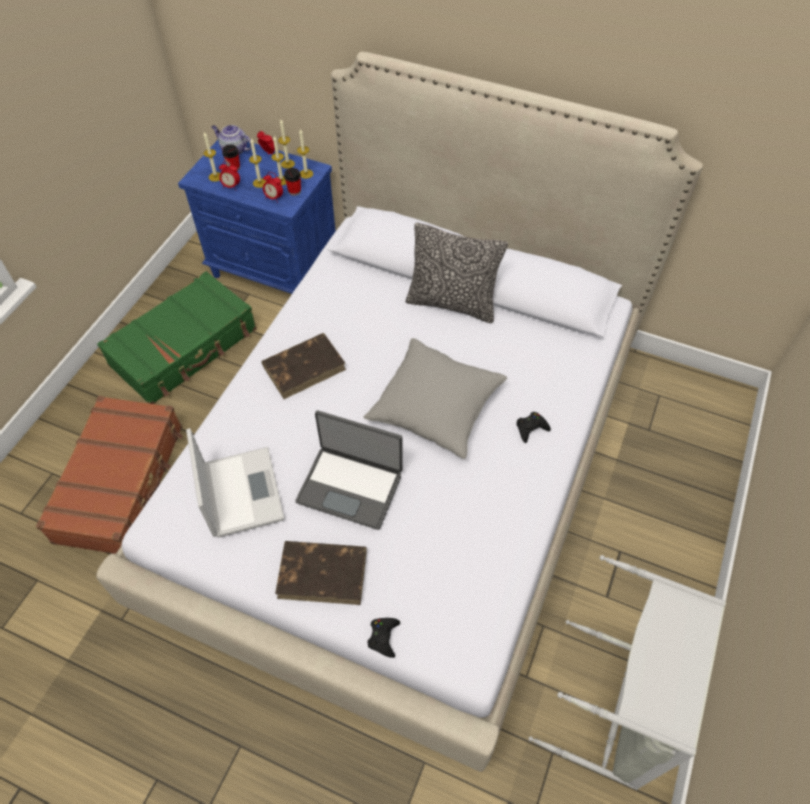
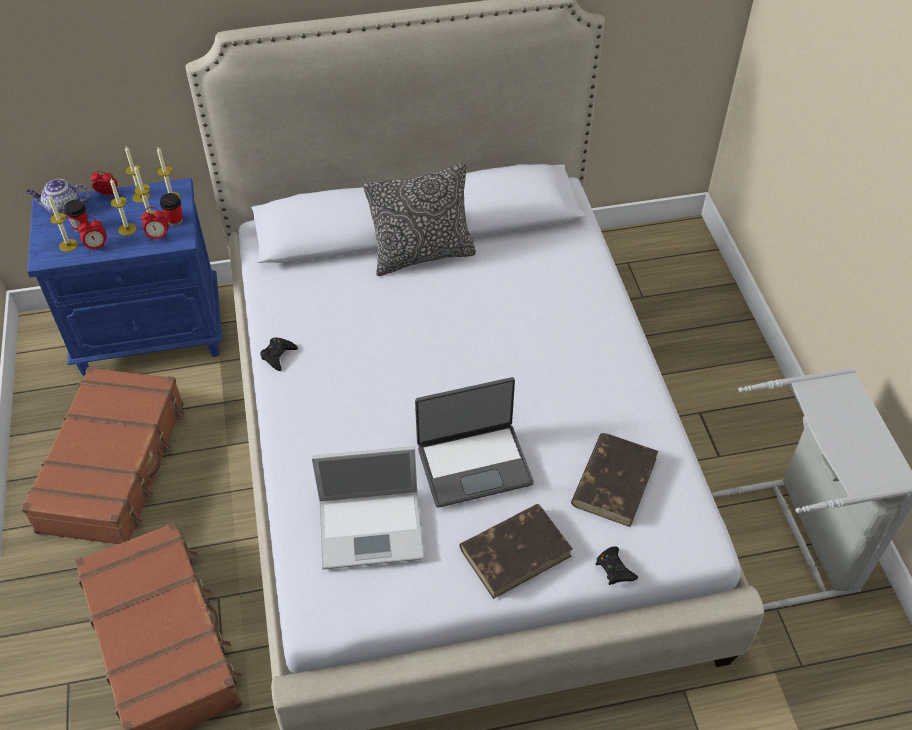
camera: 35 degrees left, 5 degrees down
green suitcase [97,271,257,404] -> brown suitcase [21,367,185,544]
laptop [186,428,284,538] -> laptop turned 135 degrees clockwise [311,446,424,570]
brown book [261,333,346,399] -> brown book moved to [571,433,658,527]
grey pillow [364,338,507,459] -> none
black game controller [517,412,551,443] -> black game controller moved to [260,338,298,371]

